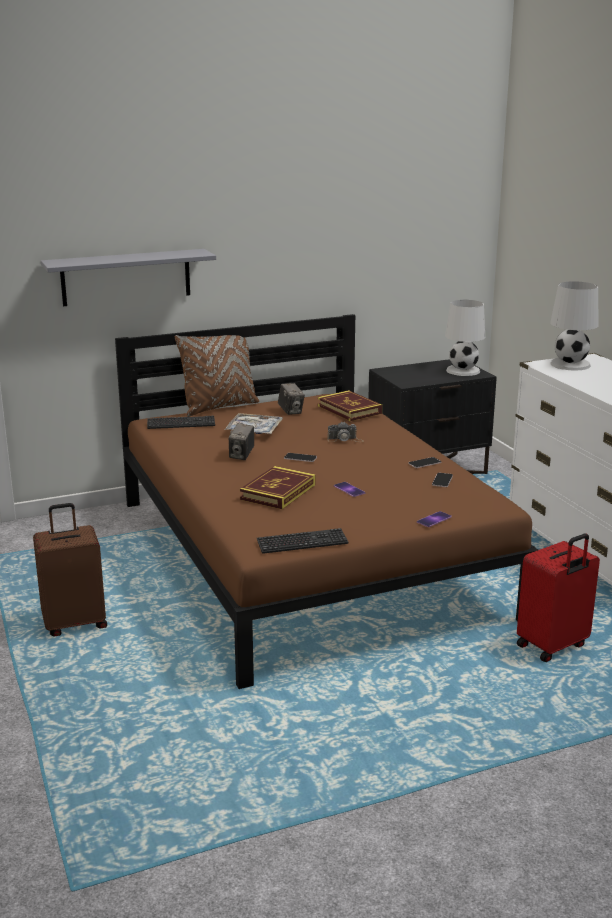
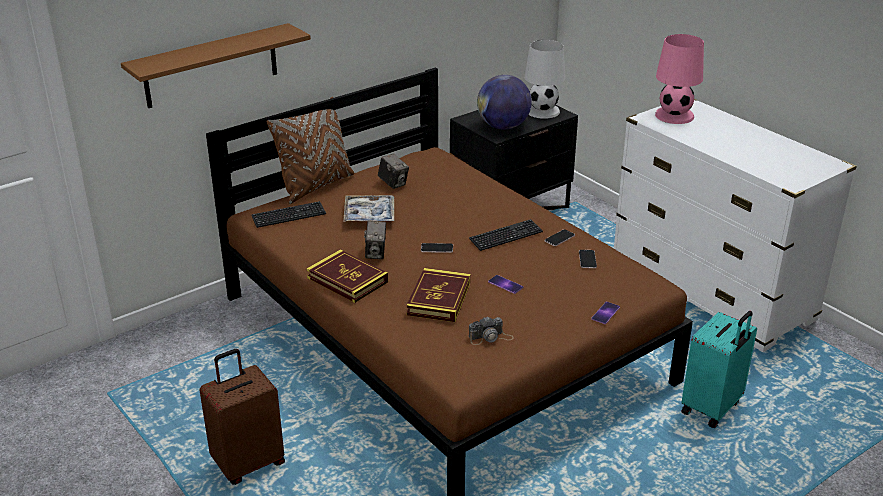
camera: 15 degrees left, 10 degrees up
grey shelf [41,249,216,306] -> brown shelf [121,23,311,108]
keyboard [257,528,349,554] -> keyboard moved to [469,219,543,251]
book [318,390,382,421] -> book moved to [306,250,388,303]
camera [327,422,364,442] -> camera moved to [469,316,514,345]
red suitcase [517,534,600,662] -> turquoise suitcase [681,311,757,428]
white table lamp [550,282,599,370] -> pink table lamp [655,34,704,124]
none -> globe [477,75,532,129]

